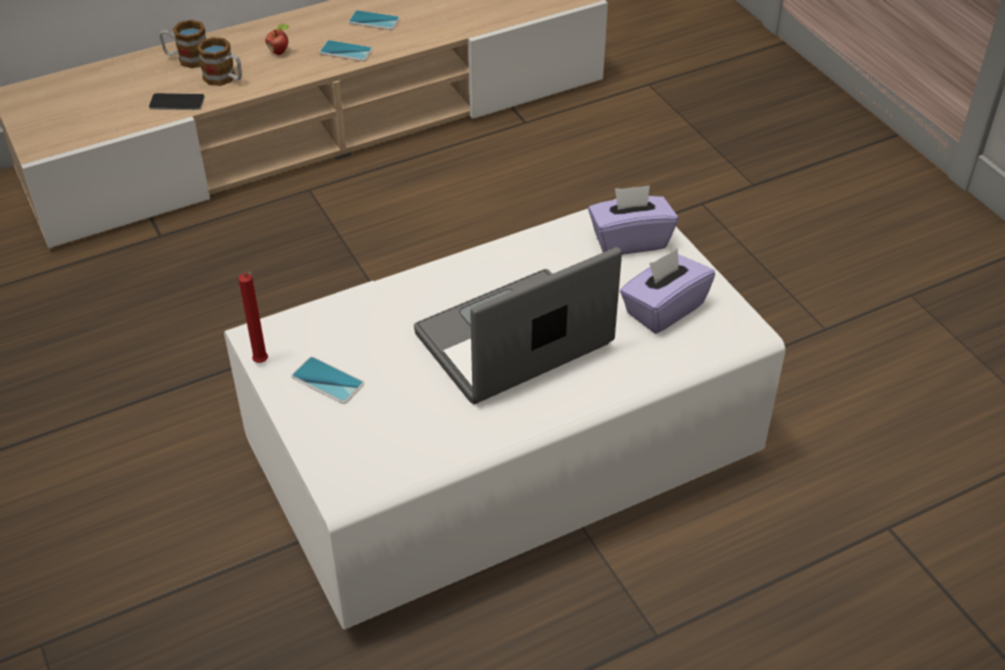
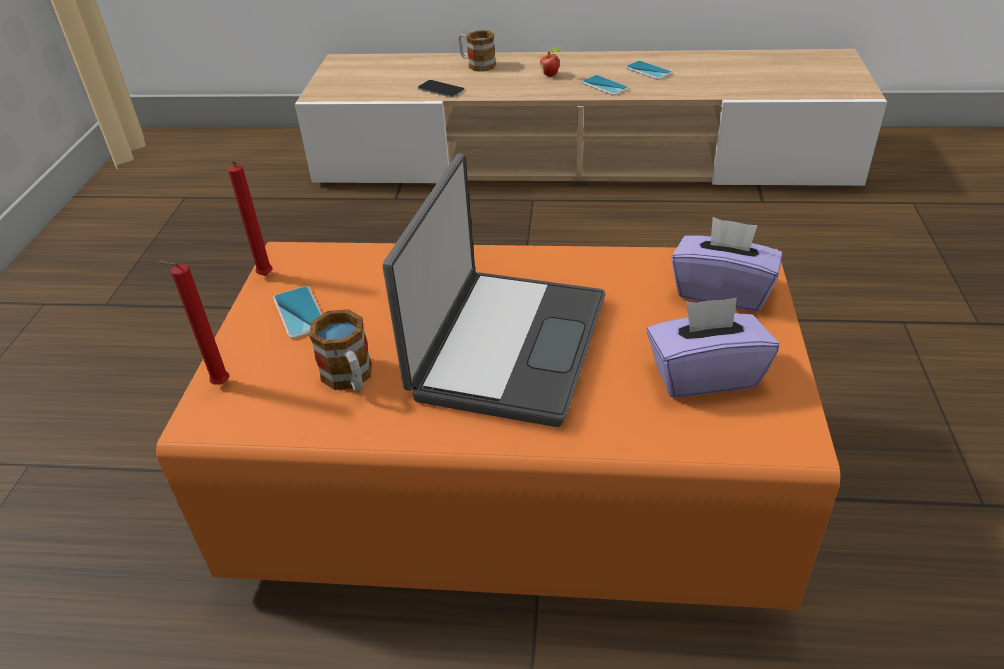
camera: 35 degrees right, 5 degrees down
mug [197,37,242,86] -> mug moved to [309,309,372,392]
white coffee table [224,199,786,630] -> orange coffee table [156,242,840,610]
laptop [414,247,622,404] -> laptop turned 105 degrees clockwise [383,153,605,427]
none -> red candle [157,261,230,385]

